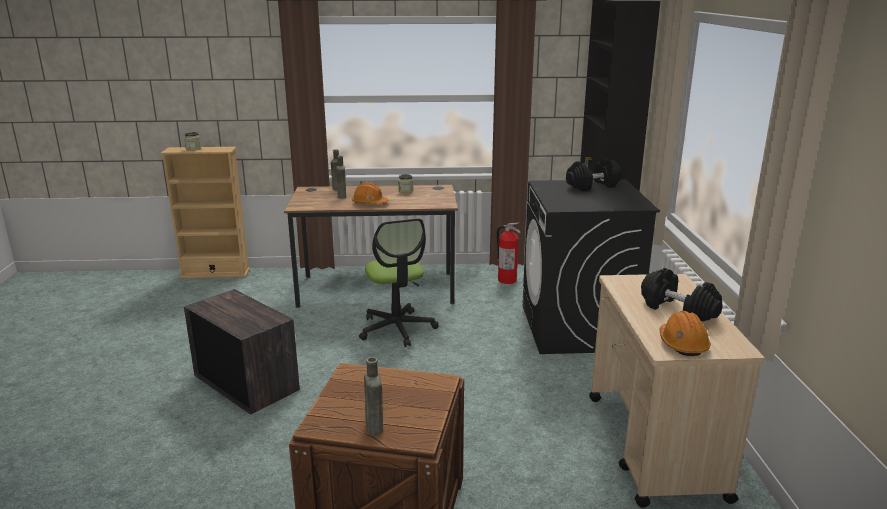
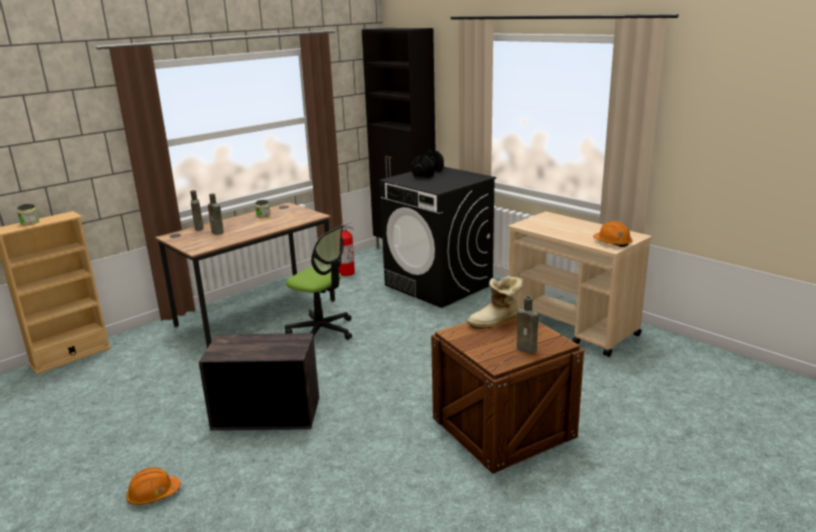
camera: 40 degrees left, 0 degrees up
orange hard hat [352,183,388,204] -> orange hard hat moved to [126,467,181,505]
black dumbbell [641,268,723,322] -> none
none -> boot [467,276,523,329]

